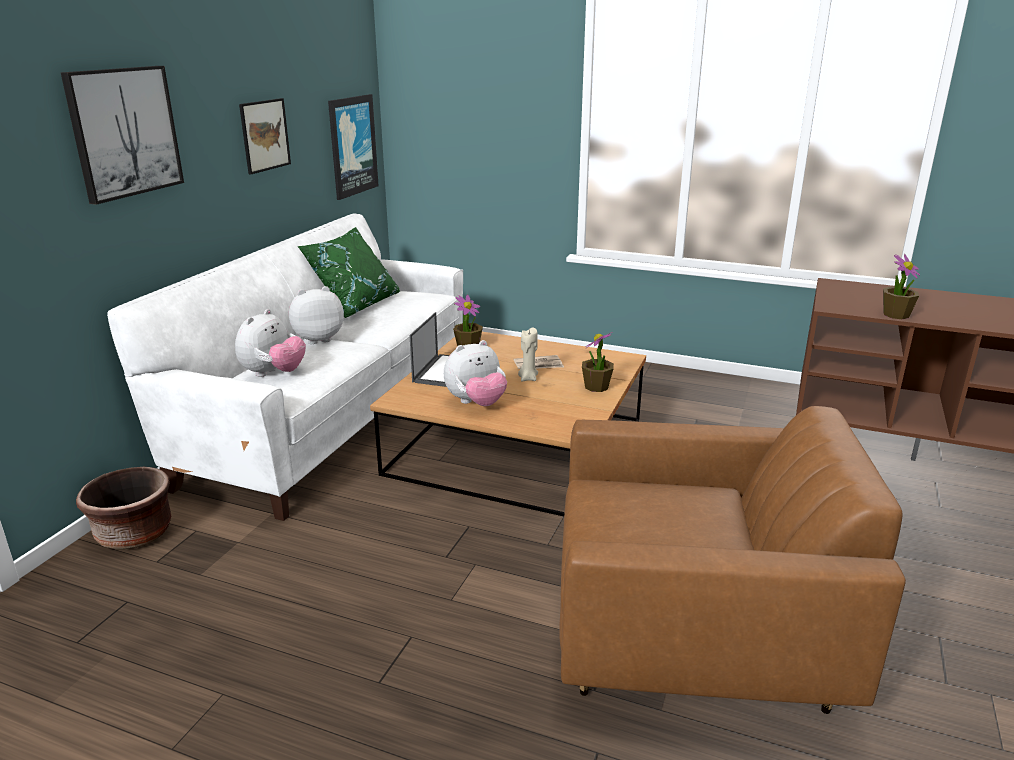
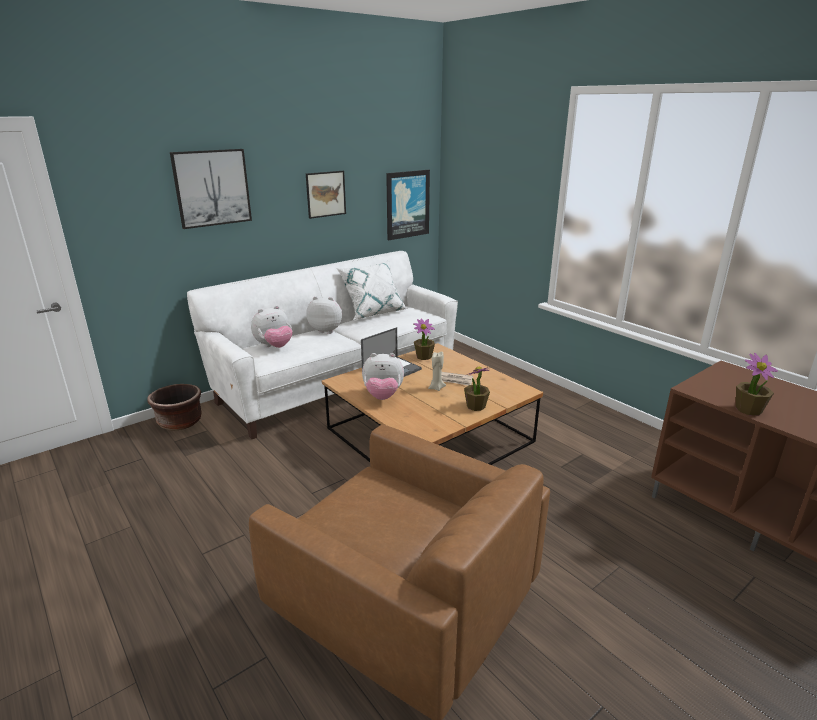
camera: 30 degrees right, 0 degrees up
green pillow [297,227,400,318] -> white pillow [336,260,408,320]

